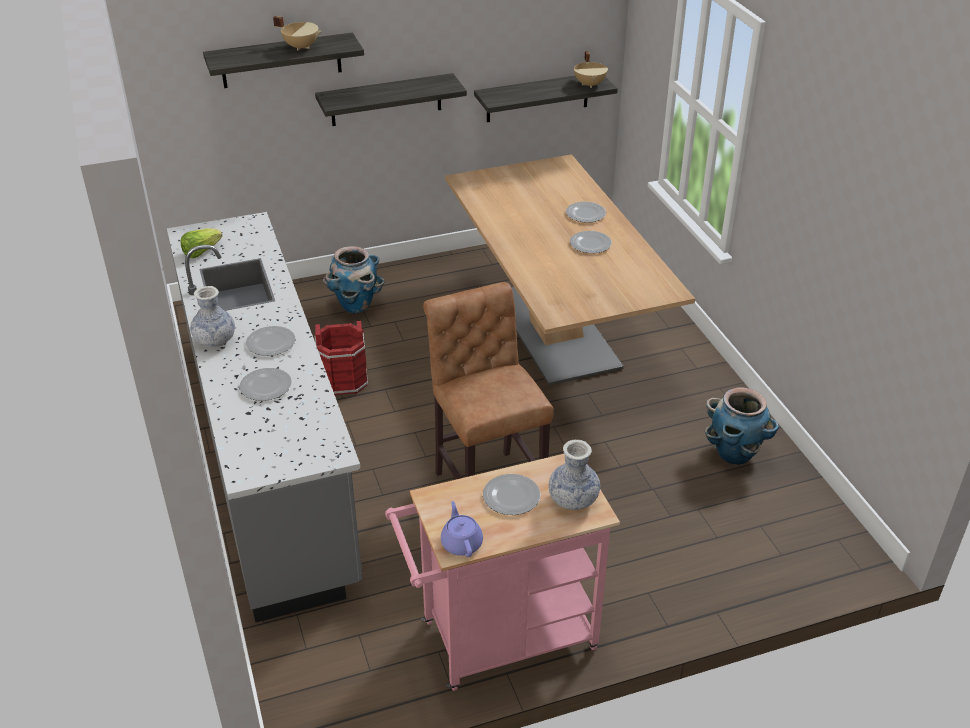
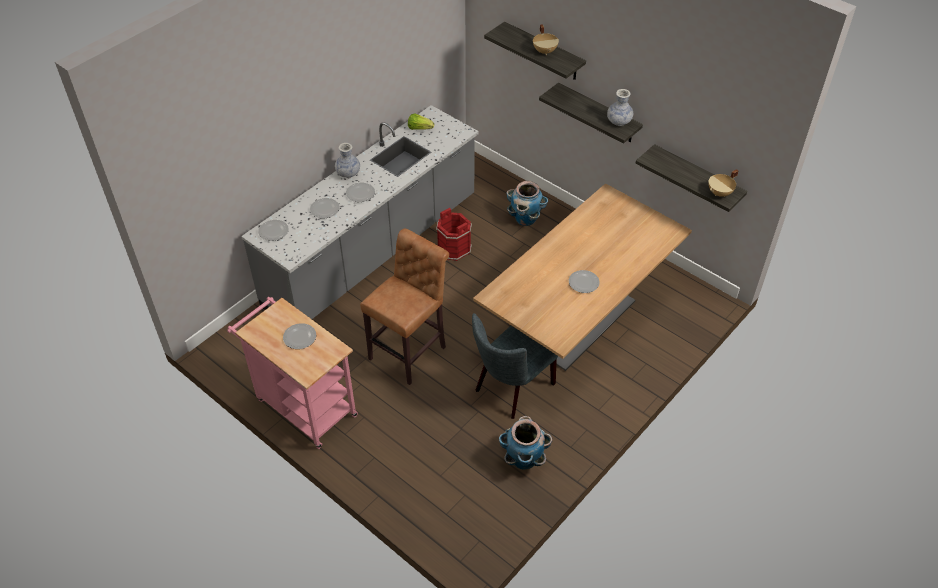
camera: 60 degrees right, 10 degrees up
purple teapot [441,501,483,557] -> none
vase [548,440,600,510] -> vase moved to [607,89,633,126]
plate [566,202,606,223] -> plate moved to [258,220,289,241]
none -> grey chair [472,313,558,419]

